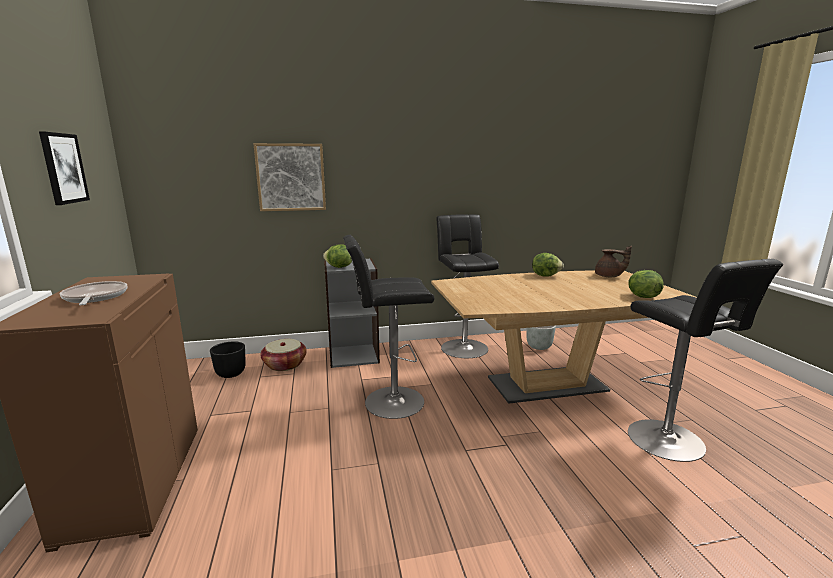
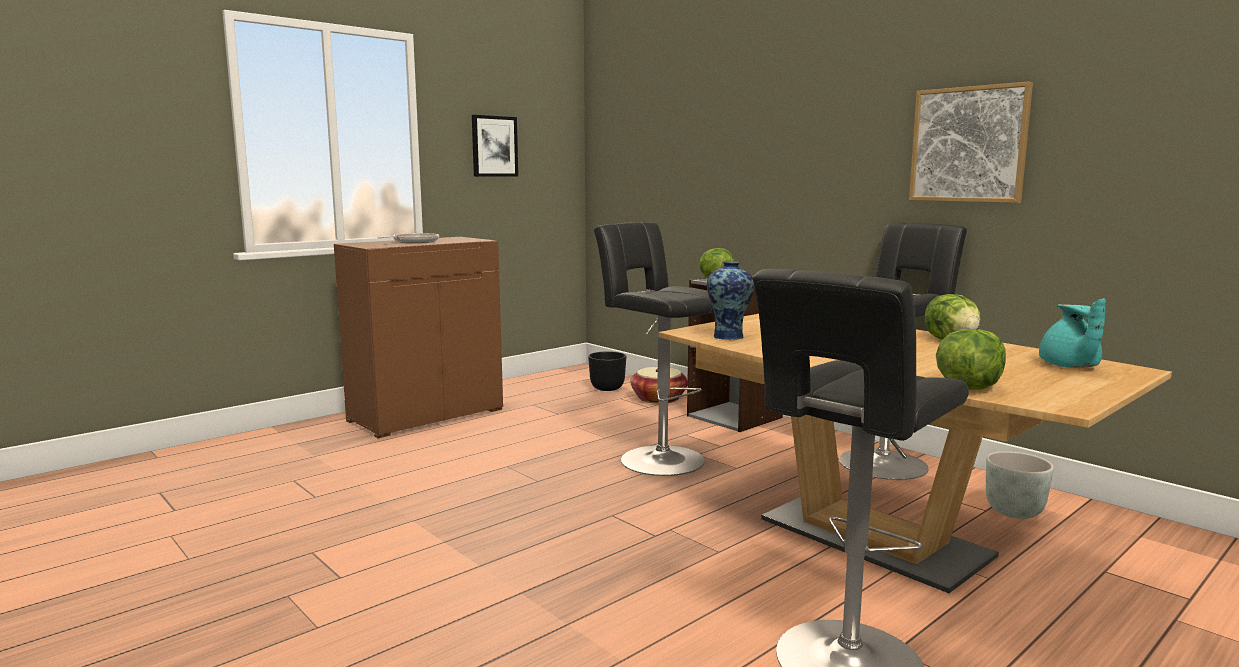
camera: 60 degrees right, 5 degrees down
picture [253,143,326,211] -> picture moved to [909,81,1033,203]
brown teapot [595,246,632,277] -> turquoise teapot [1039,298,1106,368]
none -> vase [707,261,755,340]

